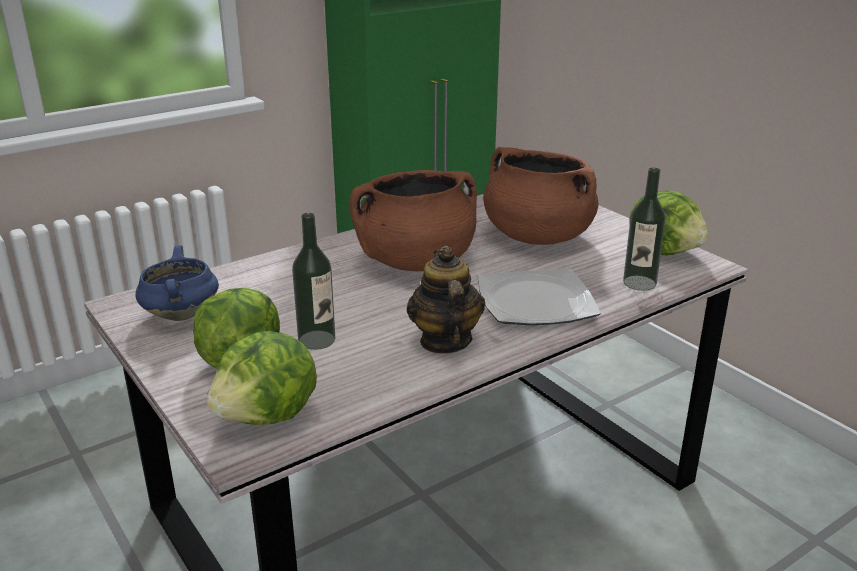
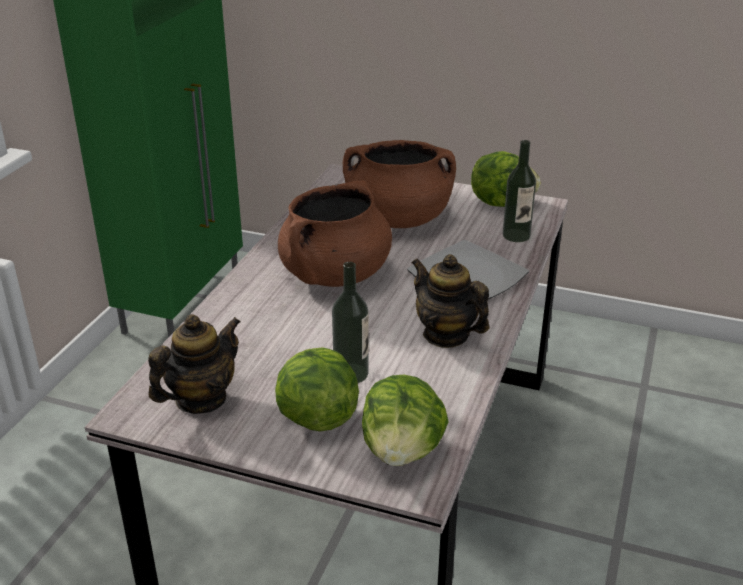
camera: 35 degrees left, 5 degrees up
blue cooking pot [135,245,219,321] -> teapot [148,314,241,414]

